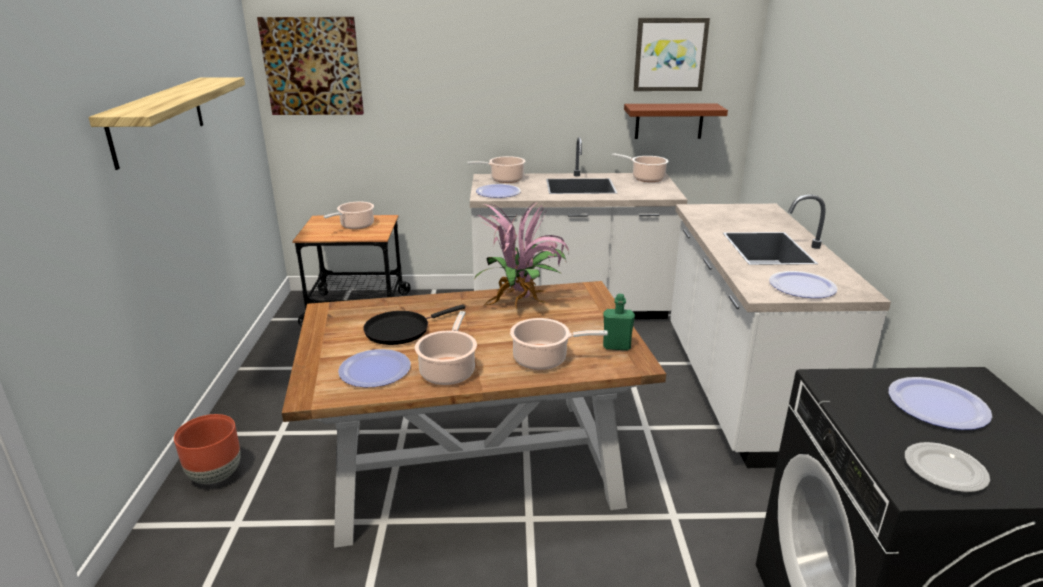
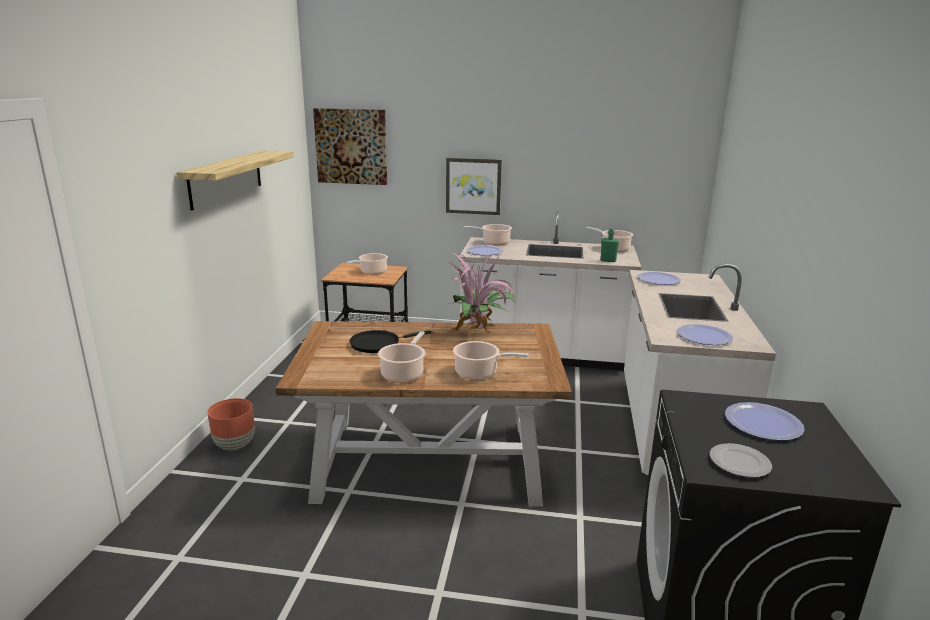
camera: 10 degrees right, 5 degrees down
plate [338,349,411,387] -> plate moved to [637,272,681,285]
green bottle [603,294,635,350] -> green bottle moved to [600,228,619,262]
brown shelf [624,103,728,139] -> none
picture [633,18,710,91] -> picture moved to [446,158,502,215]

